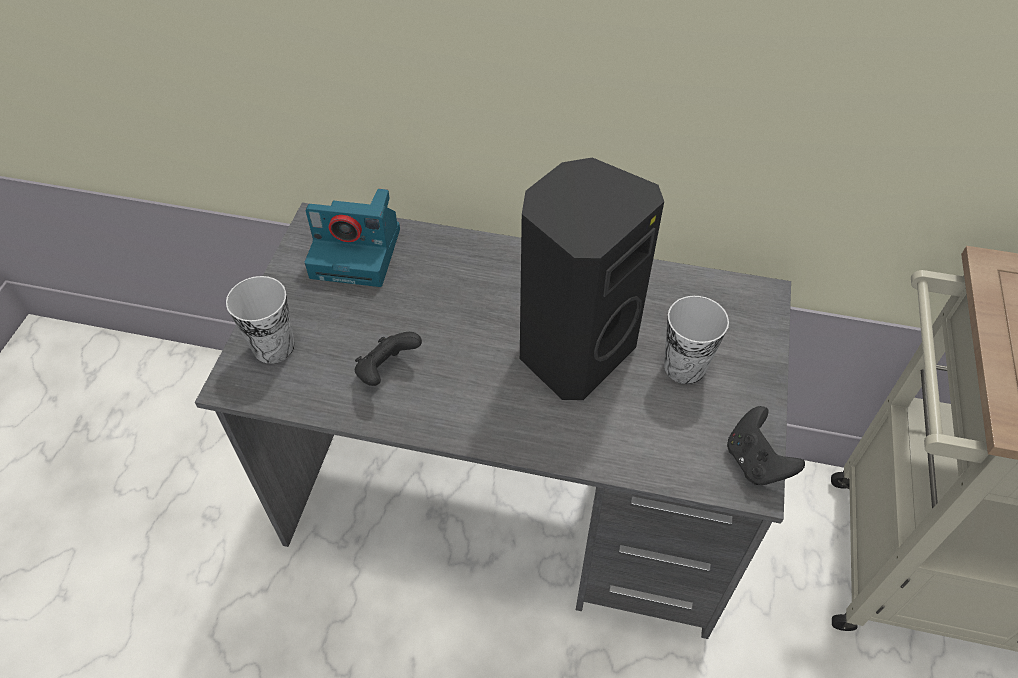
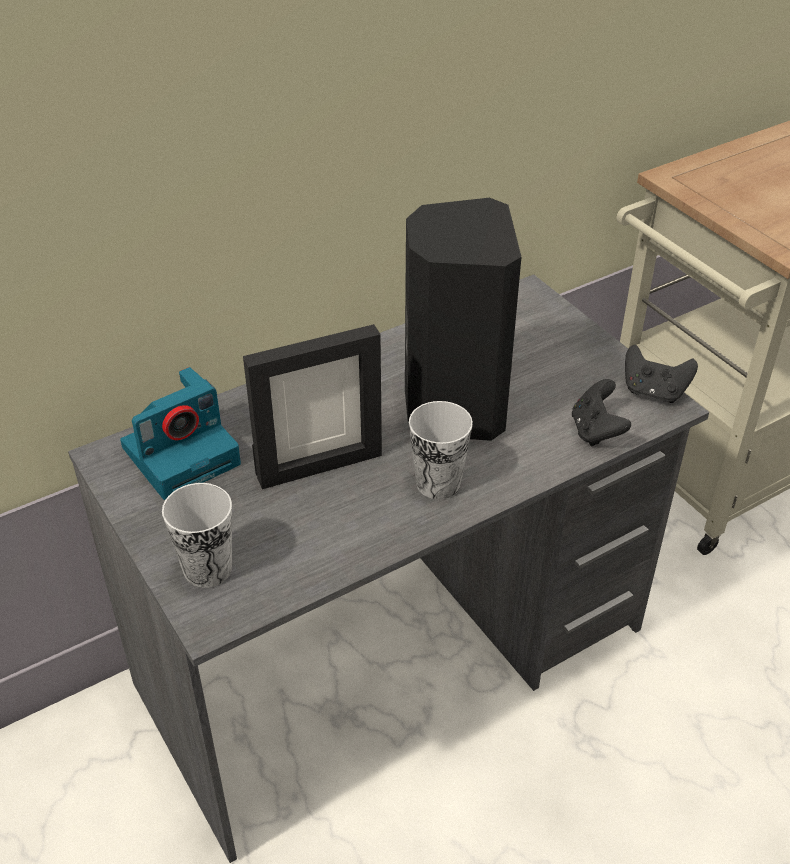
camera: 45 degrees left, 10 degrees down
black game controller [355,332,422,386] -> black game controller moved to [572,379,631,446]
cup [664,296,729,384] -> cup moved to [409,401,473,499]
none -> picture frame [243,324,382,489]

